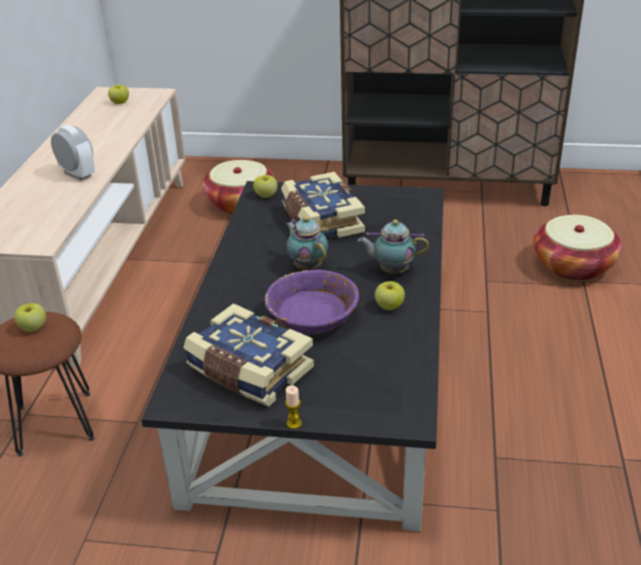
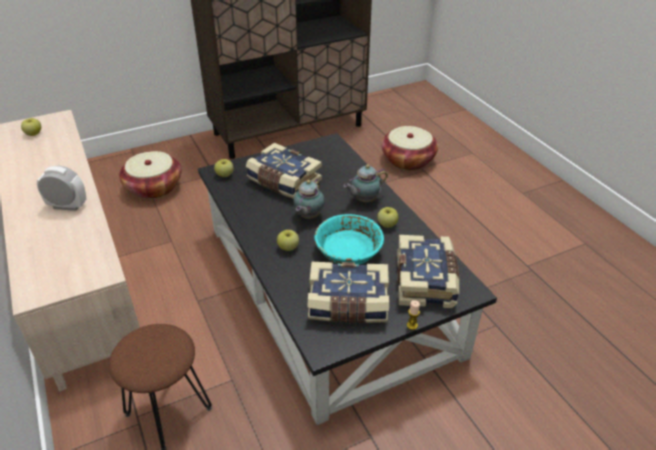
camera: 35 degrees left, 5 degrees up
apple [14,303,46,332] -> apple moved to [277,230,299,251]
purple bowl [265,269,359,335] -> turquoise bowl [314,214,384,265]
teapot [286,216,328,270] -> teapot turned 90 degrees counterclockwise [294,179,325,219]
none -> book [397,235,460,308]

